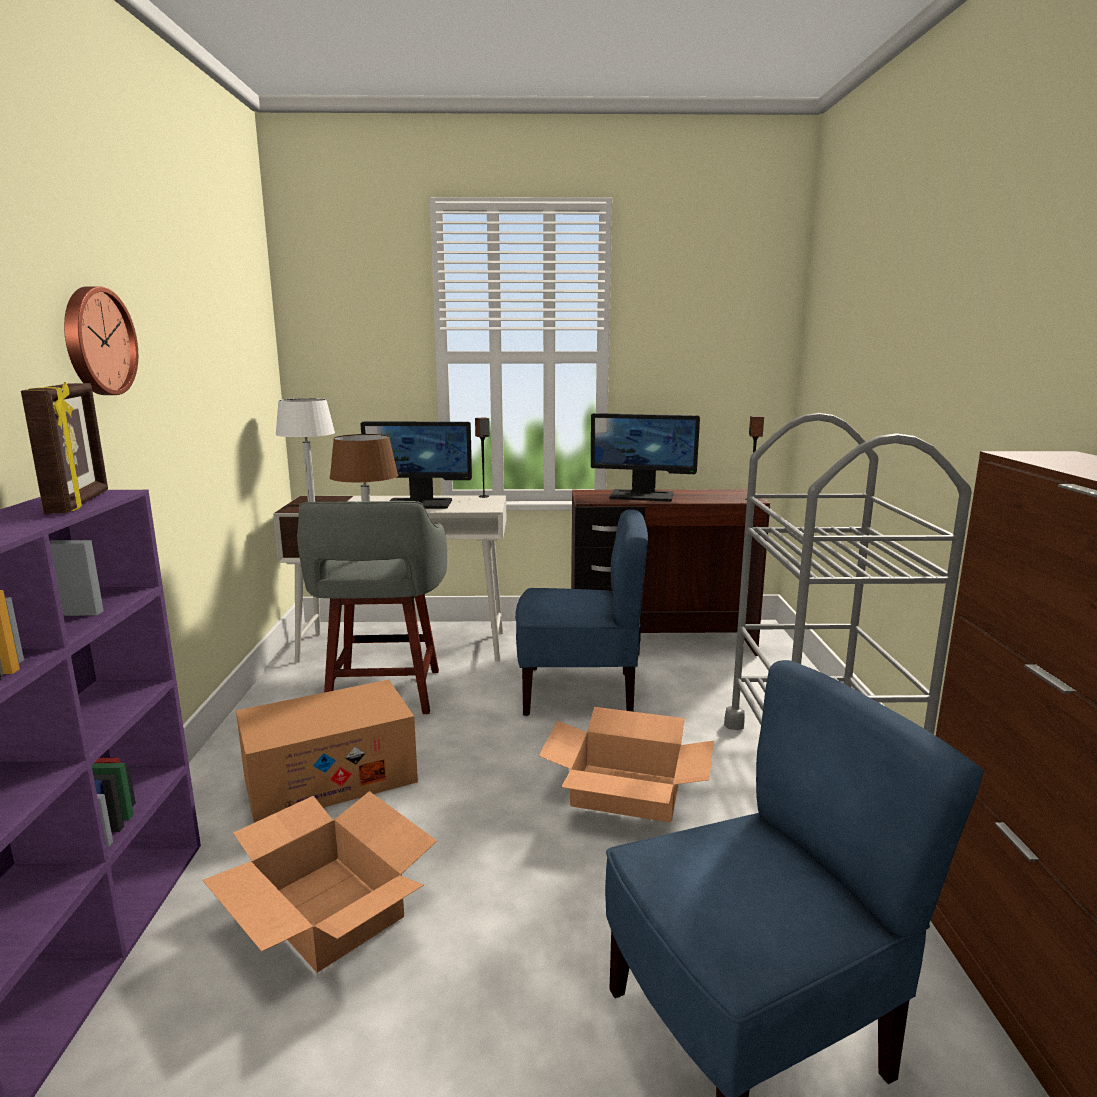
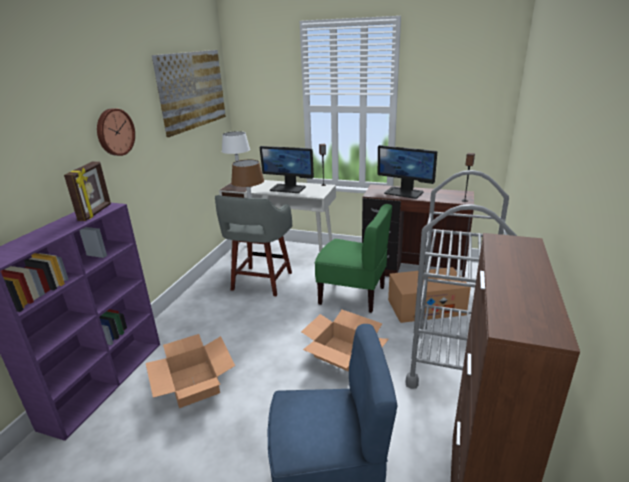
camera: 20 degrees right, 10 degrees up
cardboard box [236,680,418,823] -> cardboard box moved to [388,267,471,323]
blue chair [515,509,648,716] -> green chair [315,204,392,313]
none -> picture [152,50,226,137]

